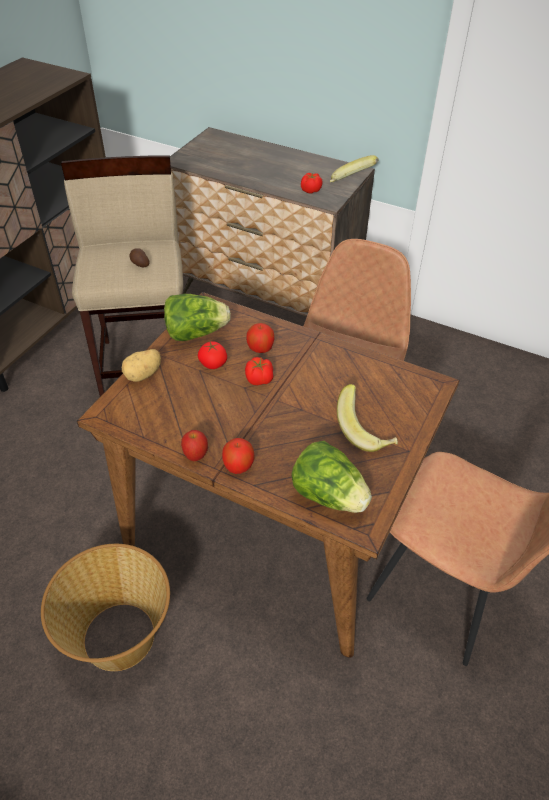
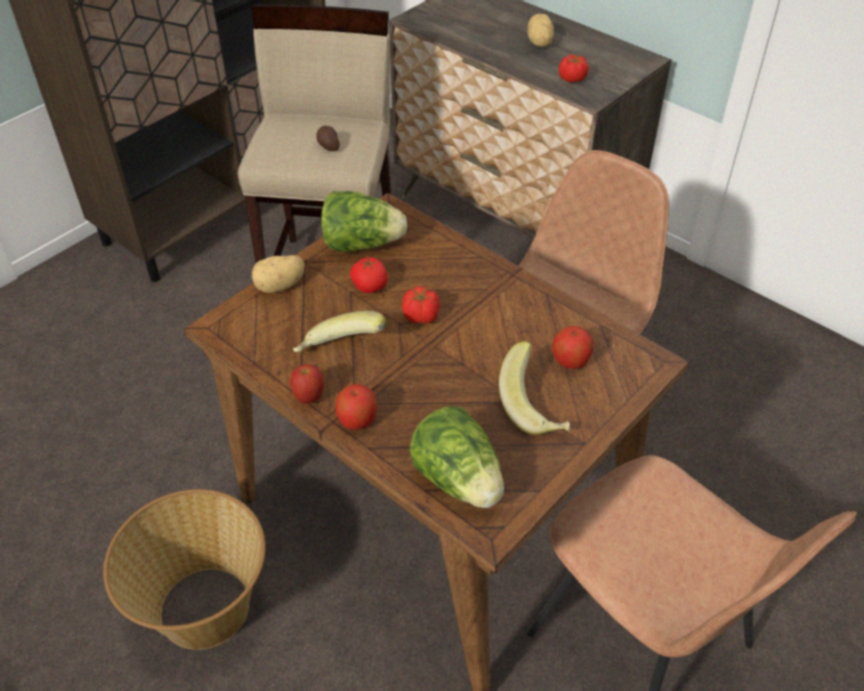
camera: 15 degrees right, 0 degrees up
apple [246,323,274,353] -> apple moved to [552,326,593,369]
banana [330,155,378,182] -> banana moved to [293,311,387,353]
none -> potato [527,14,554,47]

